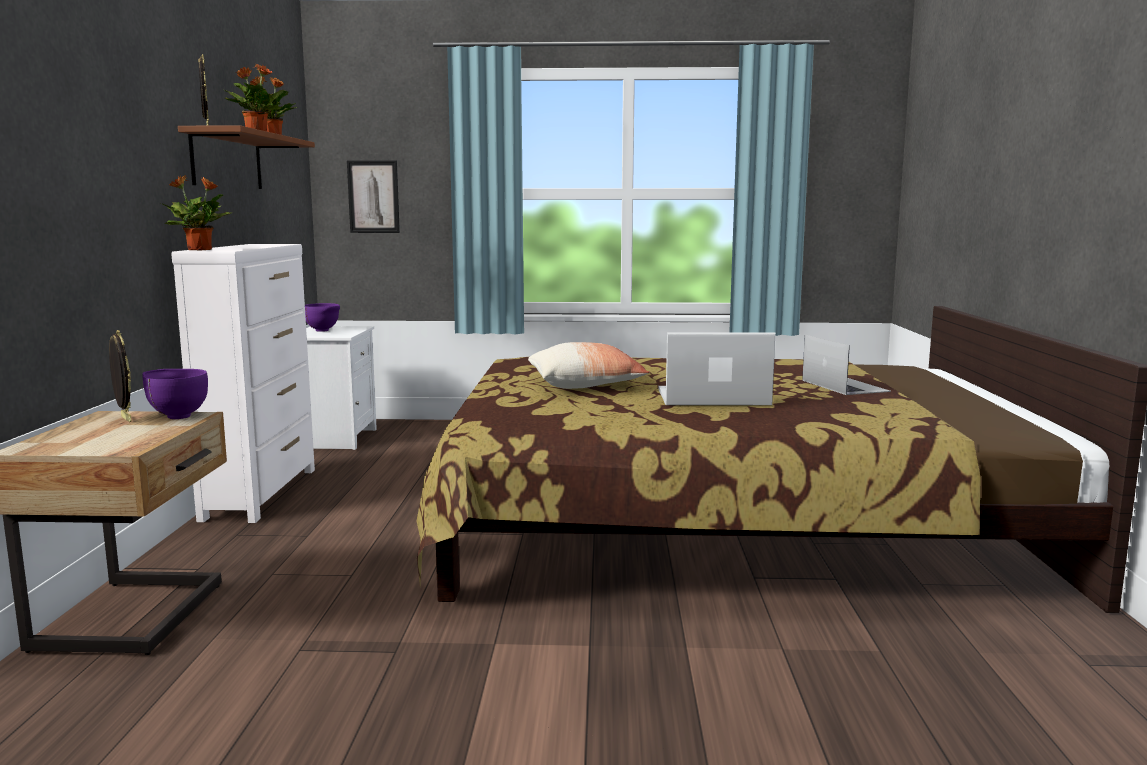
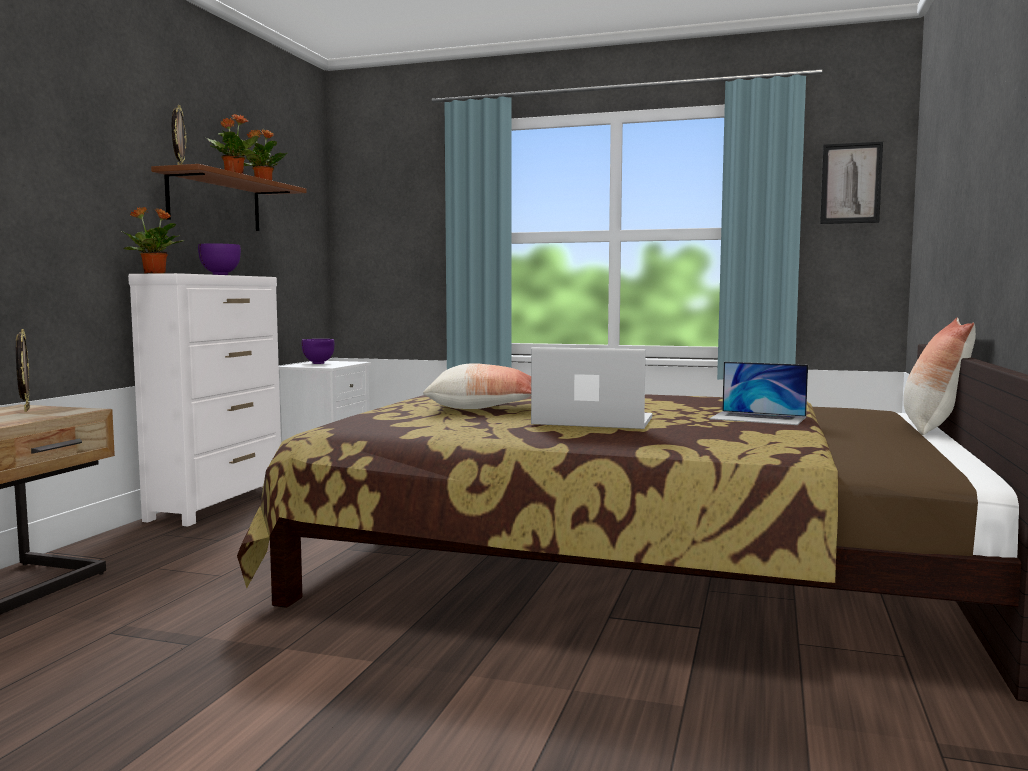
camera: 15 degrees right, 5 degrees down
purple bowl [142,369,208,419] -> purple bowl moved to [198,243,241,275]
picture [347,160,400,233] -> picture moved to [820,142,883,224]
laptop [802,335,891,395] -> laptop turned 120 degrees clockwise [709,362,808,425]
none -> pillow [903,318,976,435]

